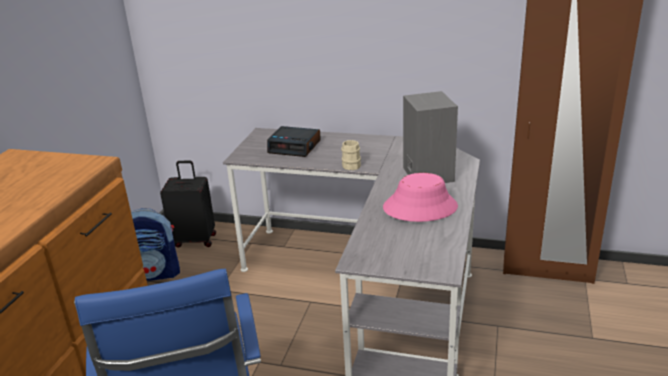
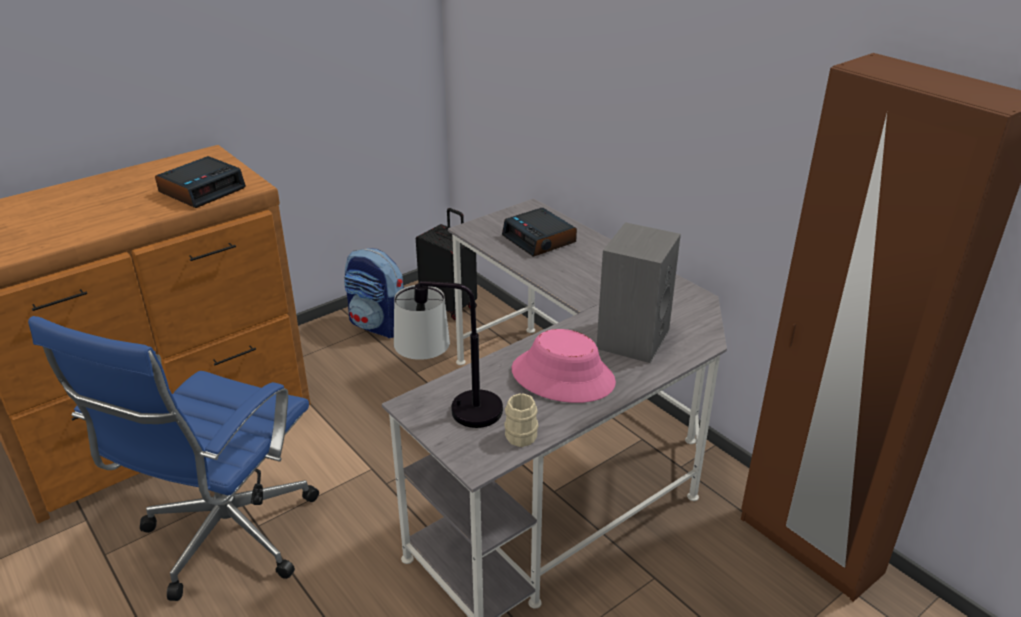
camera: 35 degrees right, 5 degrees up
beige mug [341,140,361,170] -> beige mug moved to [504,393,539,447]
none -> alarm clock [155,156,246,208]
none -> table lamp [394,281,503,428]

